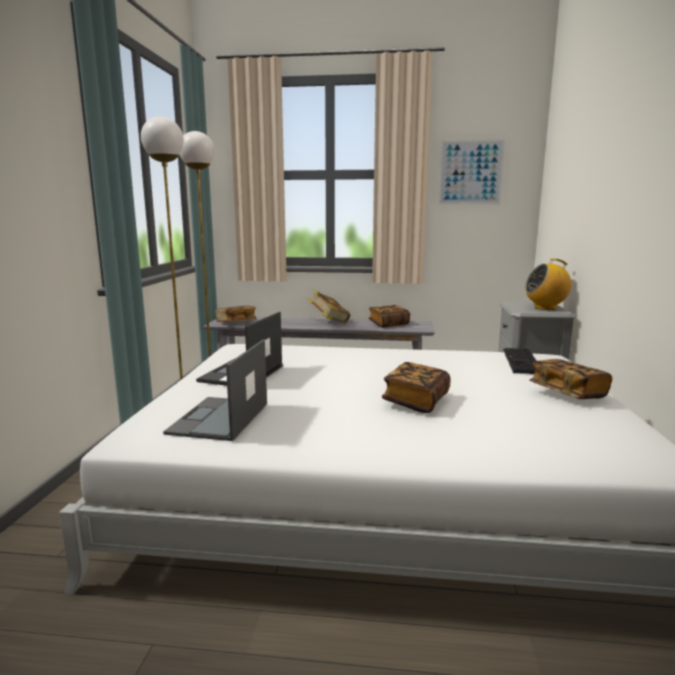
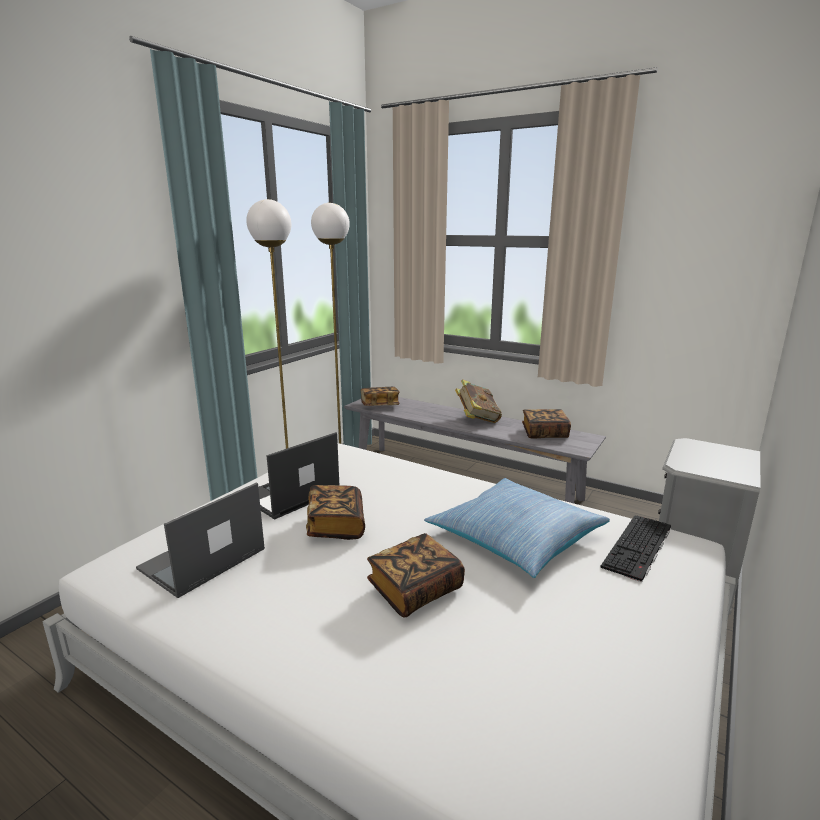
camera: 25 degrees right, 5 degrees up
picture [439,140,505,204] -> none
radio [525,259,572,310] -> none
book [529,359,612,399] -> book moved to [306,485,365,540]
none -> pillow [424,478,610,578]

